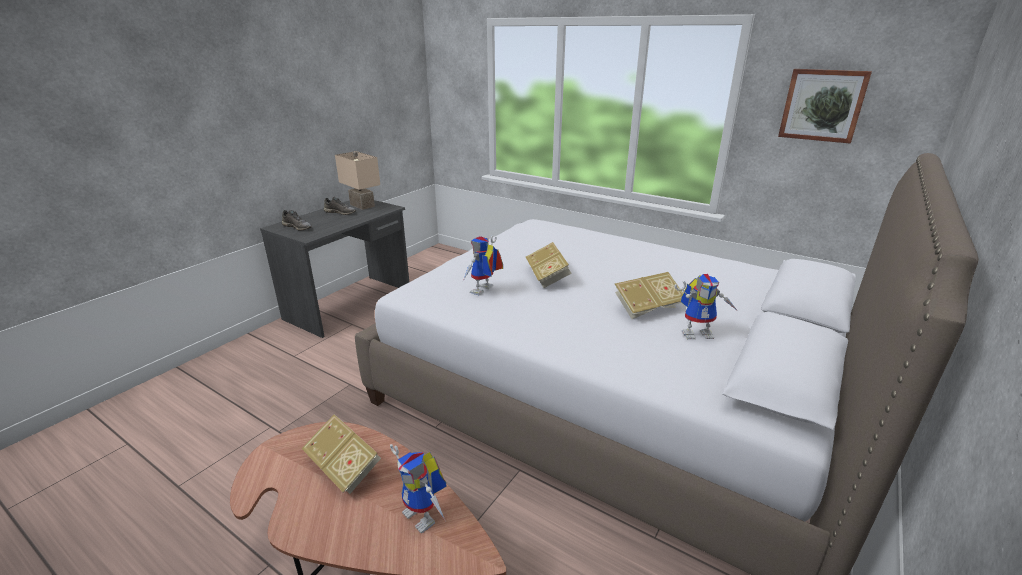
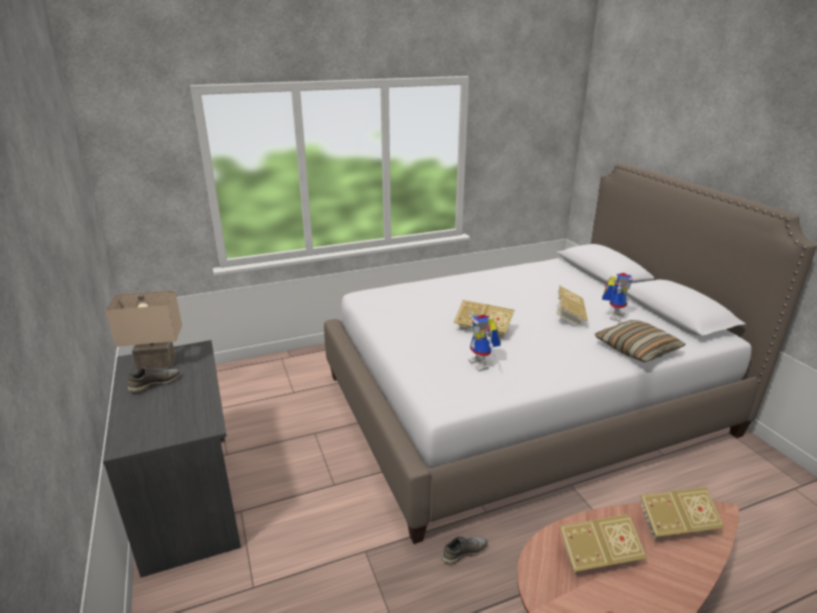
camera: 55 degrees left, 0 degrees up
grey shoe [282,210,312,231] -> grey shoe moved to [441,536,488,565]
toy robot [390,444,446,534] -> book [640,487,725,539]
picture [778,69,872,144] -> none
none -> pillow [595,320,686,363]

